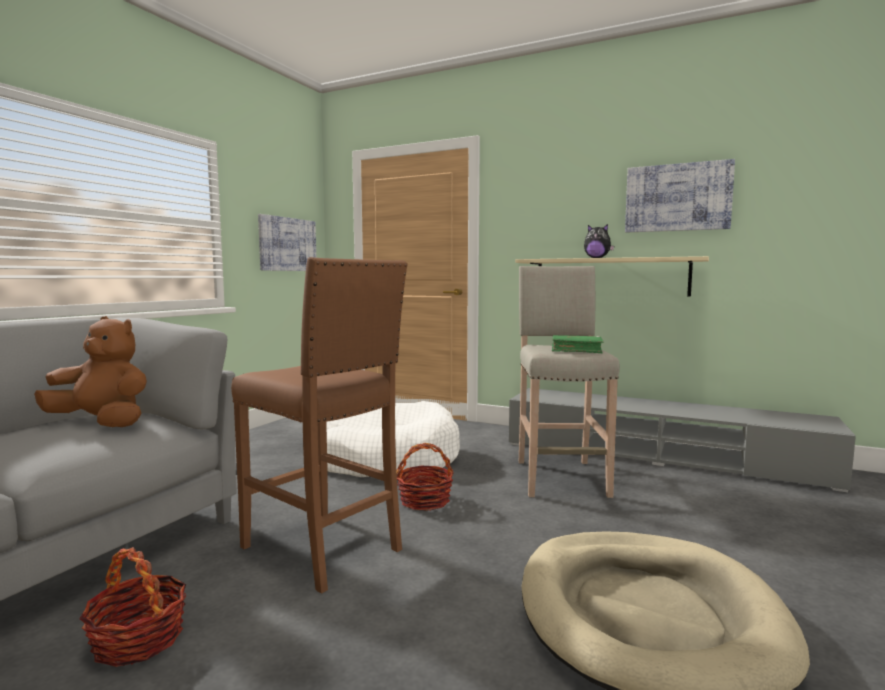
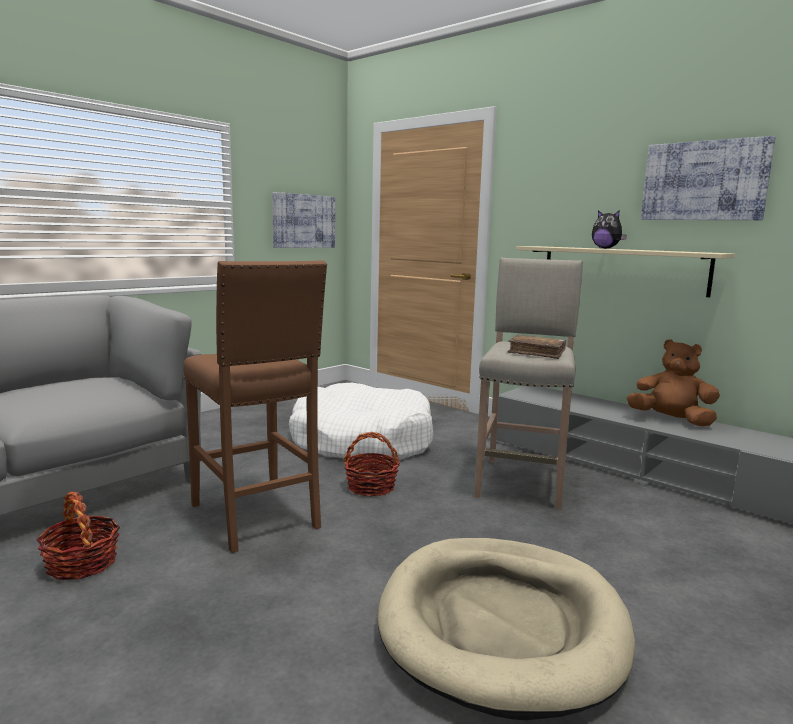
camera: 15 degrees right, 5 degrees up
brown plush toy [34,316,147,427] -> brown plush toy moved to [627,340,720,426]
green book [552,335,604,353] -> brown book [507,335,566,359]

